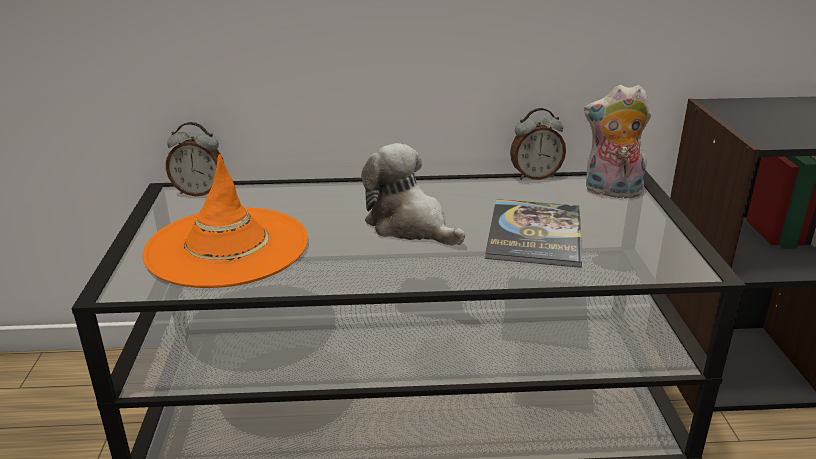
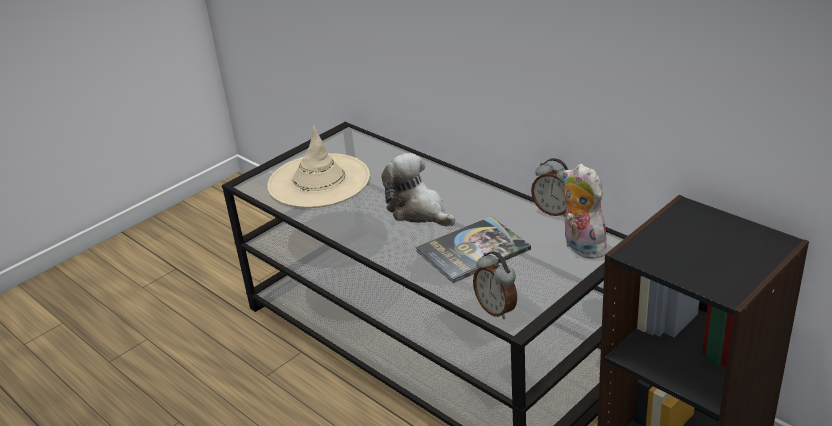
camera: 50 degrees right, 5 degrees up
orange hat [142,154,308,288] -> beige hat [267,126,370,208]
alarm clock [166,122,223,196] -> alarm clock moved to [473,251,517,320]
plush toy [361,143,465,246] -> plush toy turned 45 degrees counterclockwise [381,153,455,227]

